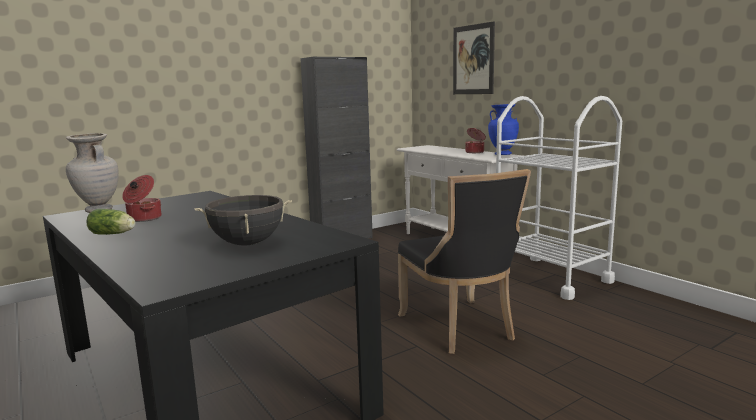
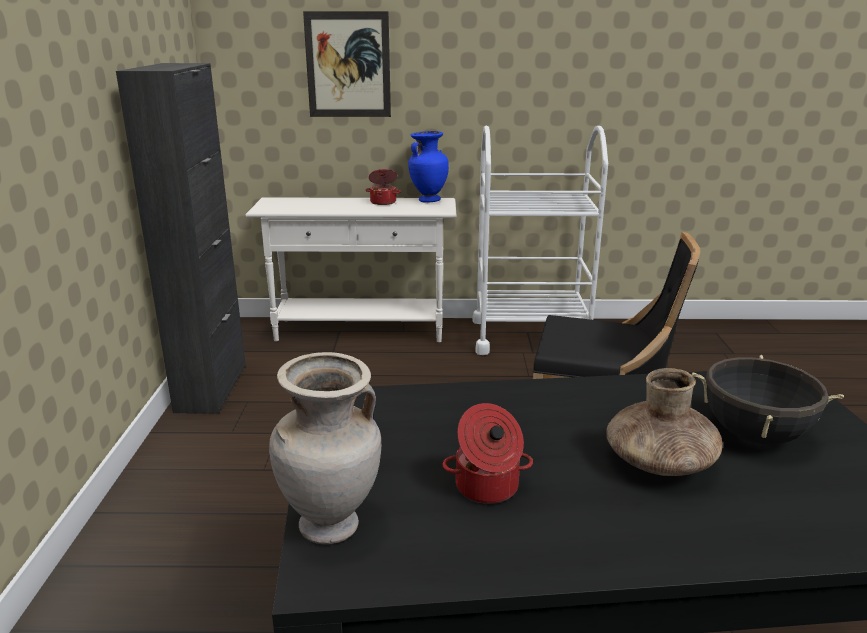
camera: 55 degrees left, 10 degrees up
lettuce [86,209,135,235] -> none
none -> brown vase [606,368,723,476]

